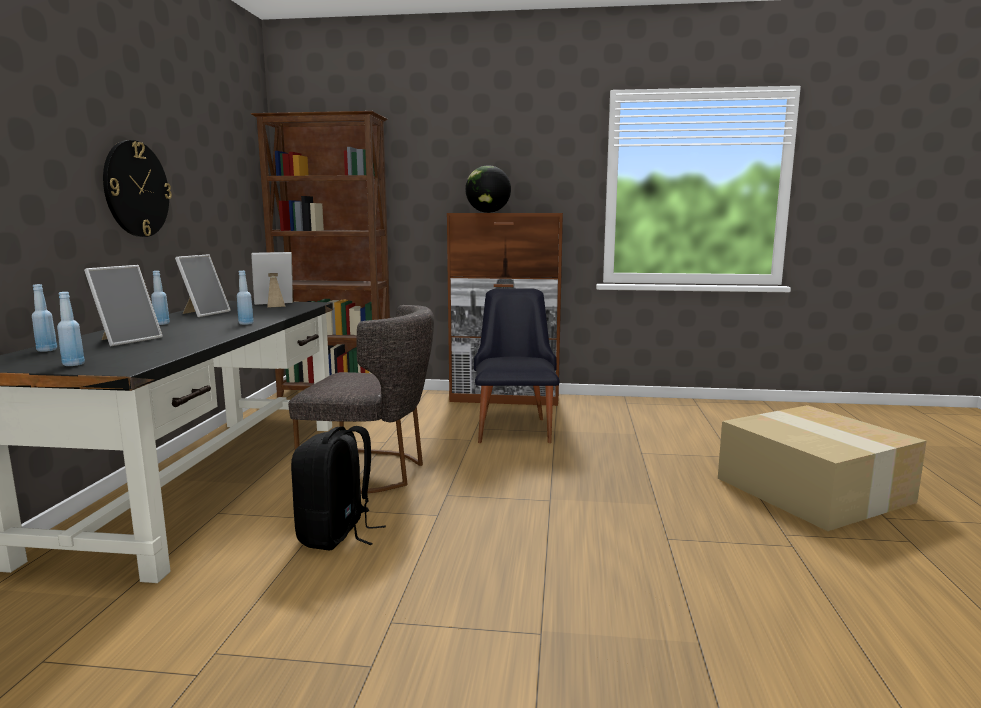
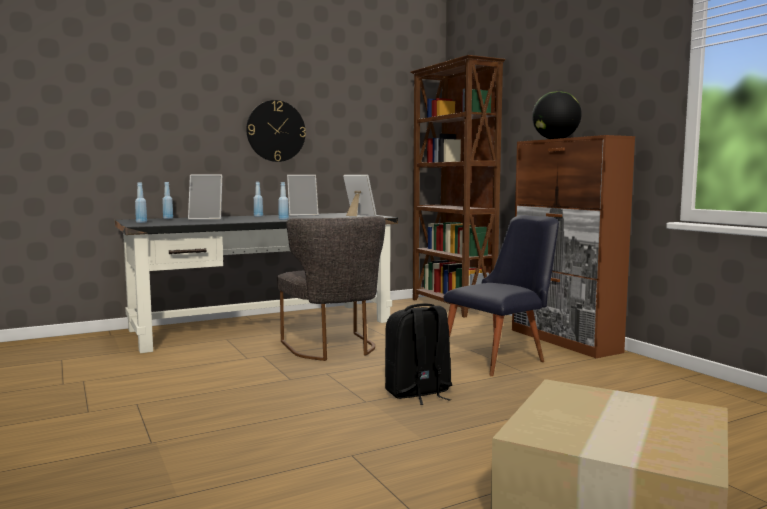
camera: 55 degrees right, 5 degrees down
black backpack [291,426,386,551] -> black backpack moved to [385,303,452,405]

